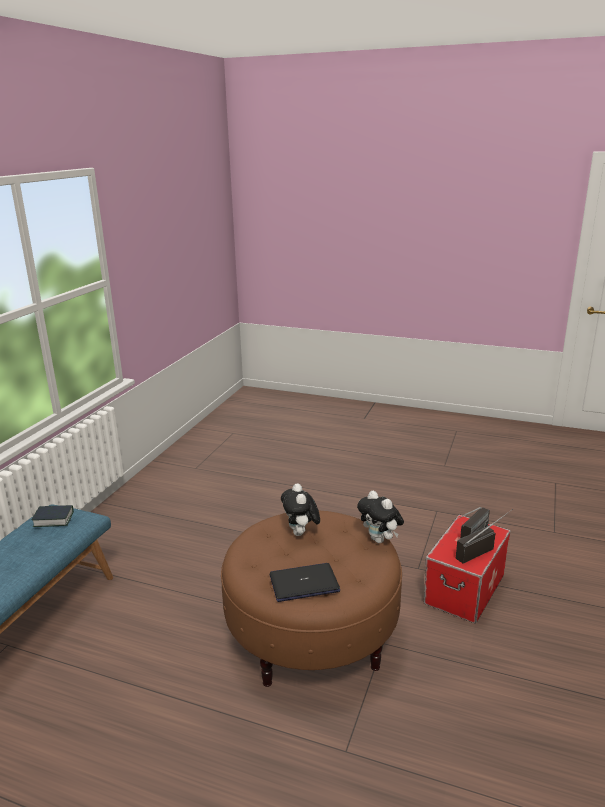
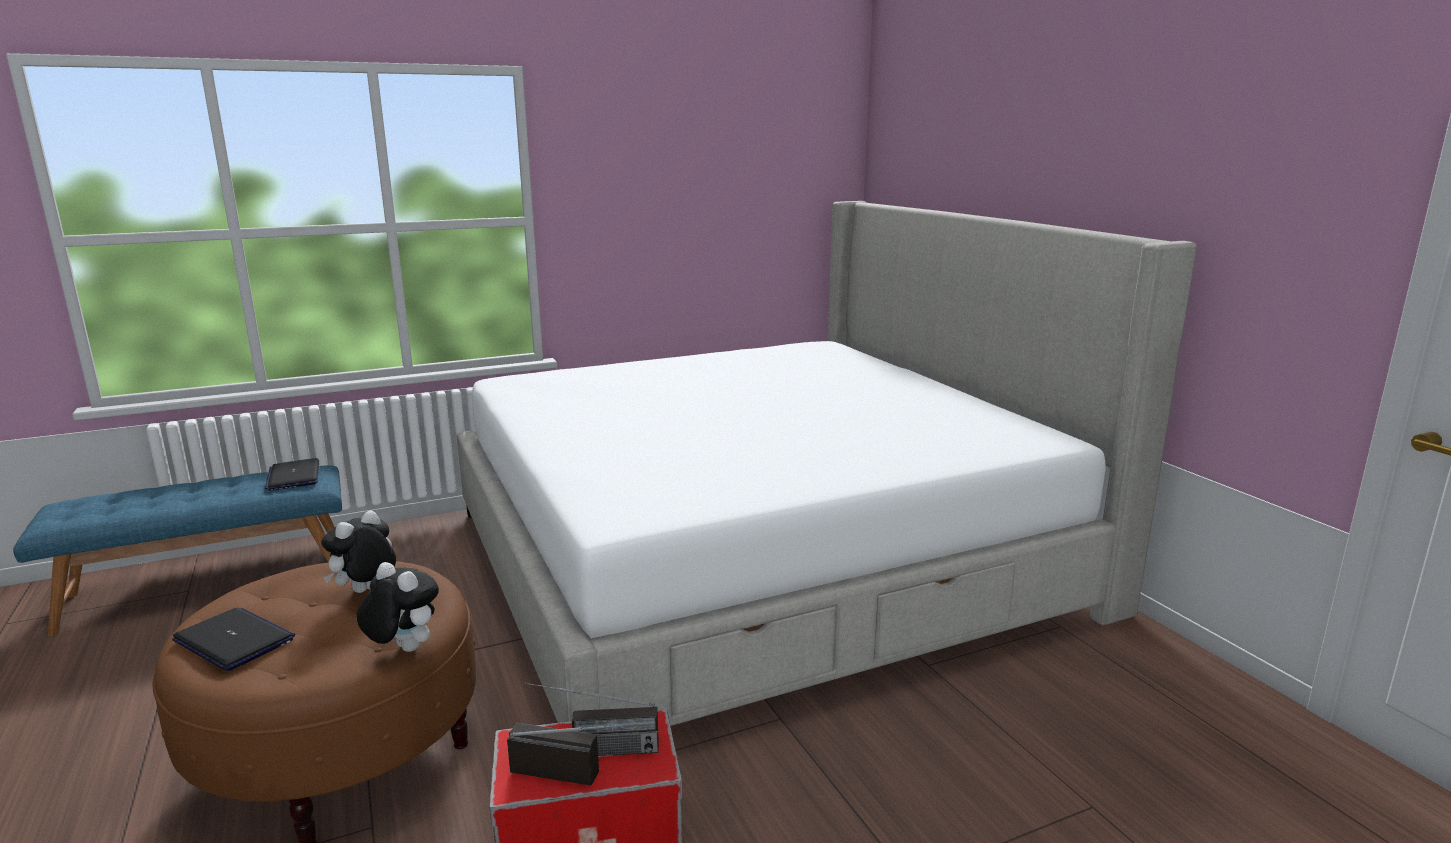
camera: 45 degrees right, 5 degrees down
book [32,505,74,527] -> laptop [265,458,319,491]
plush toy [357,491,404,543] -> plush toy turned 120 degrees clockwise [357,562,439,652]
none -> bed [457,201,1197,726]

